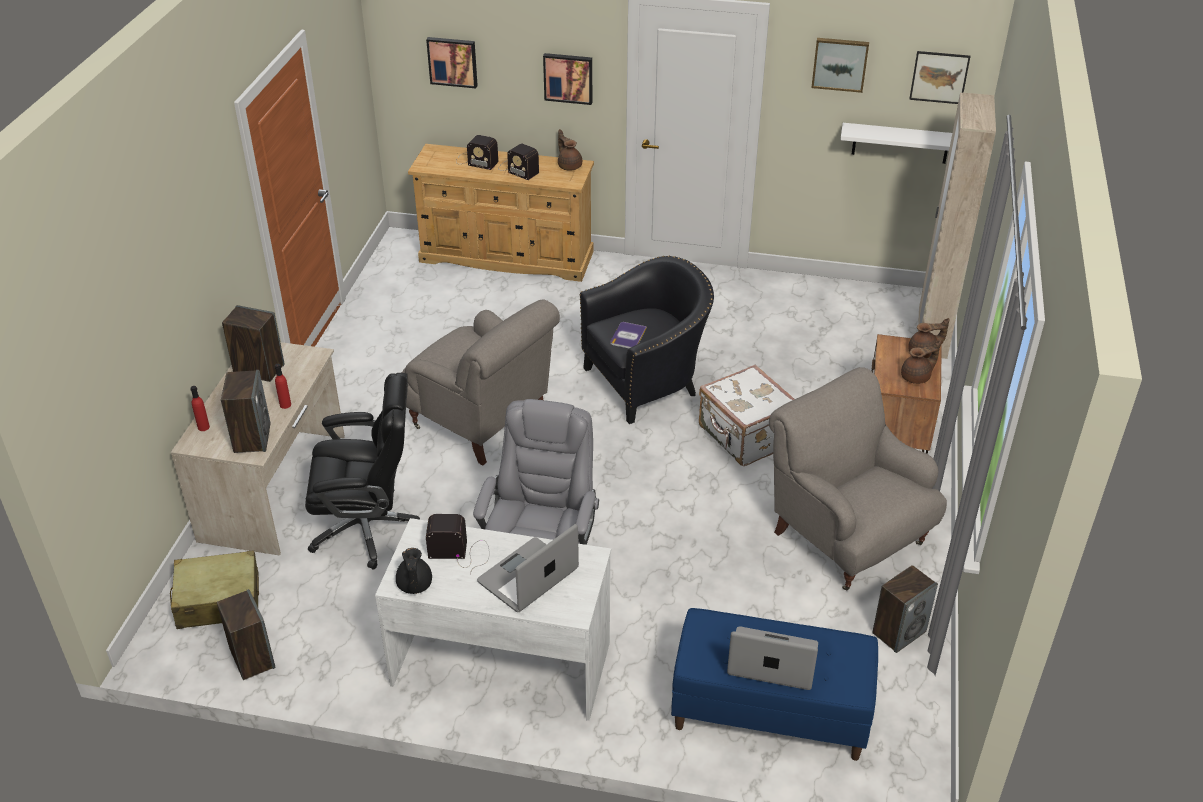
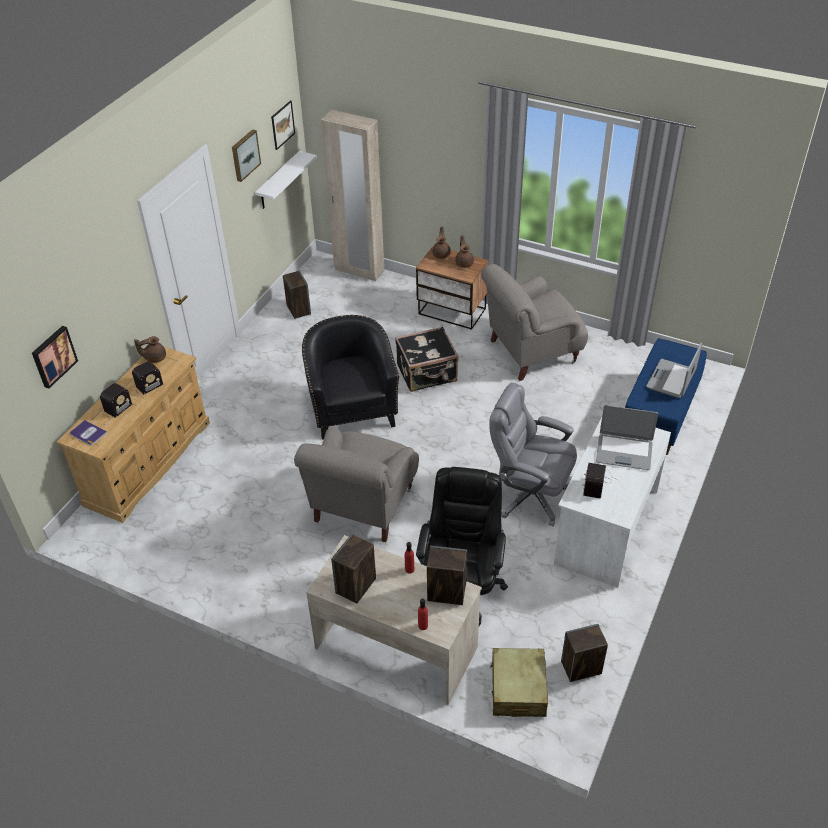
camera: 75 degrees left, 5 degrees up
black teapot [396,548,432,594] -> none
grey armchair [402,299,560,465] -> grey armchair turned 150 degrees clockwise [294,427,419,542]
laptop [477,524,579,612] -> laptop turned 45 degrees counterclockwise [596,405,658,470]
picture [543,53,592,105] -> none
book [610,322,647,348] -> book moved to [70,420,107,446]
white suitcase [699,365,794,466] -> black suitcase [395,326,458,392]
speaker [872,565,938,653] -> speaker moved to [283,270,311,319]

